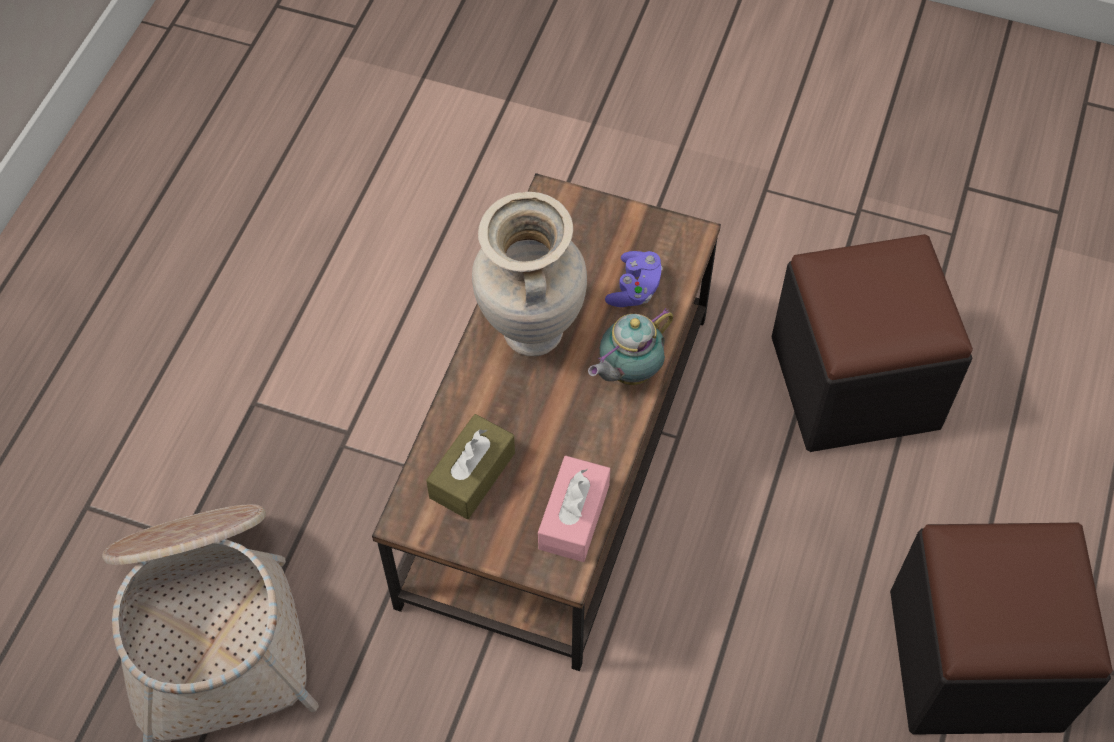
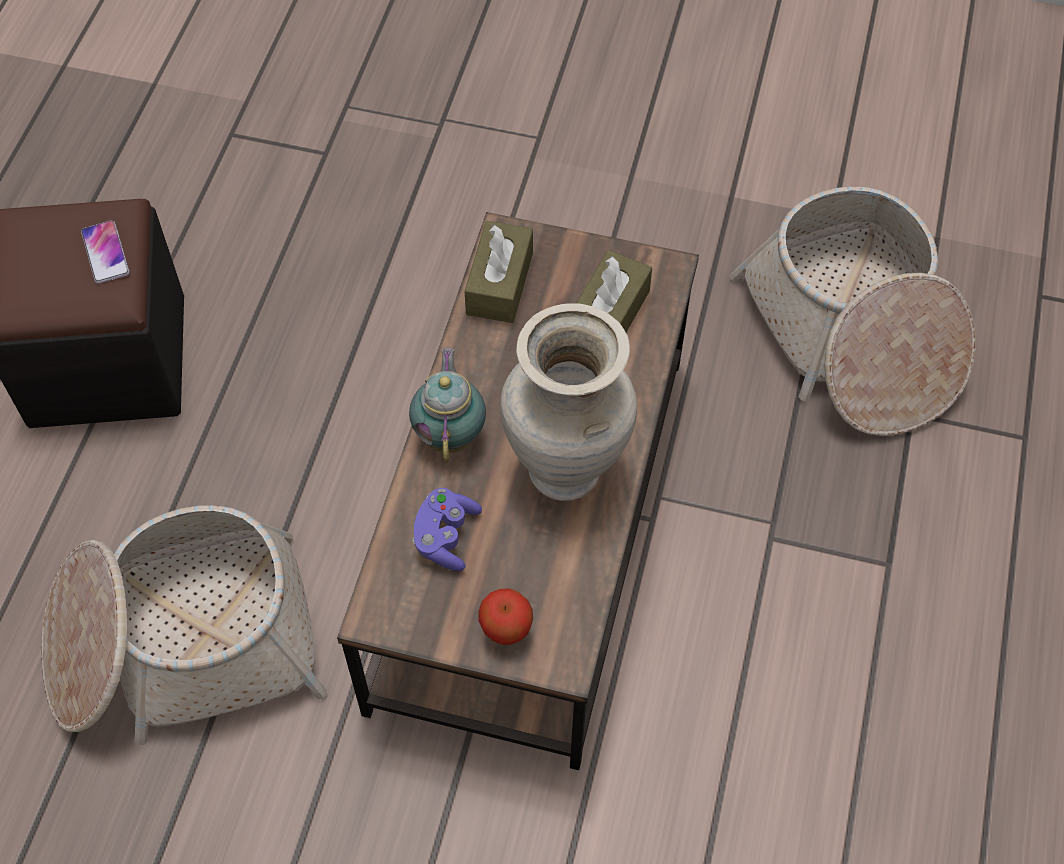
camera: 175 degrees right, 0 degrees up
pink tissue box [538,456,610,562] -> brown tissue box [465,221,533,323]
teapot [588,308,674,385] -> teapot turned 45 degrees counterclockwise [409,348,486,463]
black ottoman [772,234,973,452] -> basket [41,505,327,746]
none -> phone [81,220,129,284]
none -> apple [478,588,533,645]

